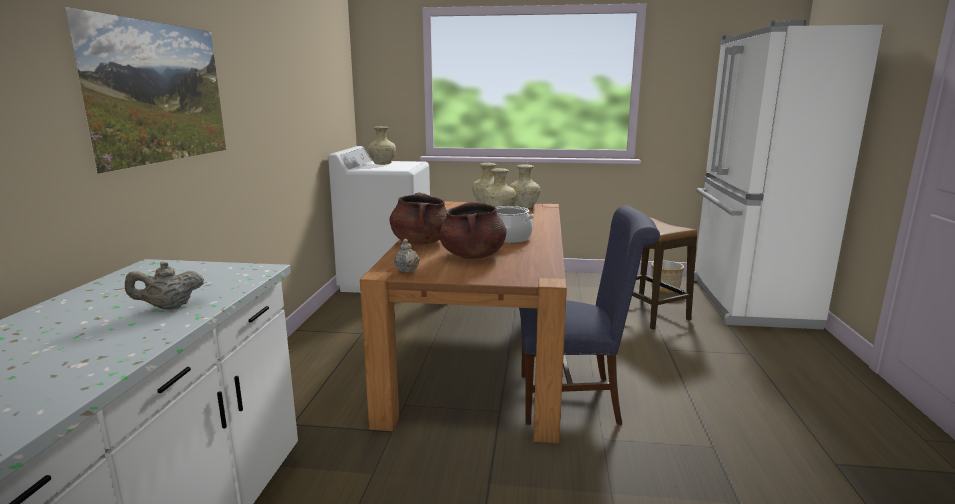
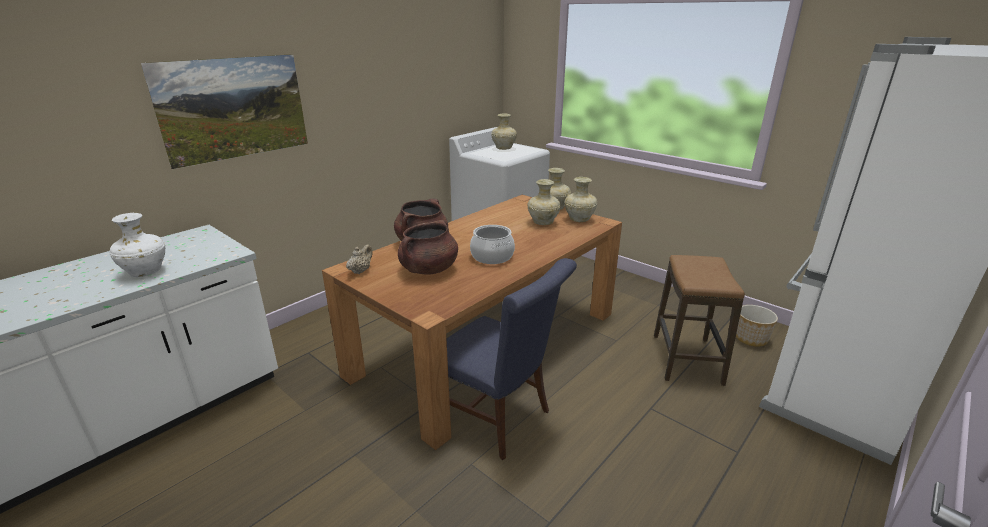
camera: 35 degrees right, 10 degrees up
beige teapot [125,262,204,310] -> white vase [109,213,165,277]

